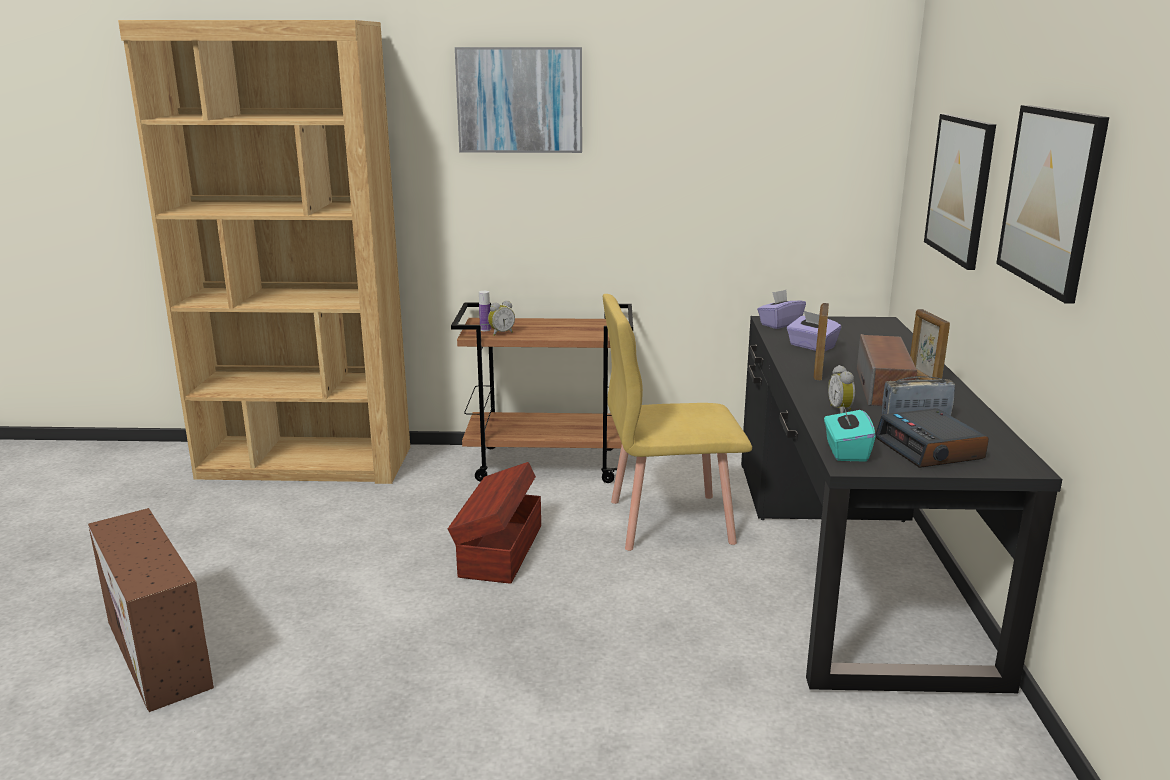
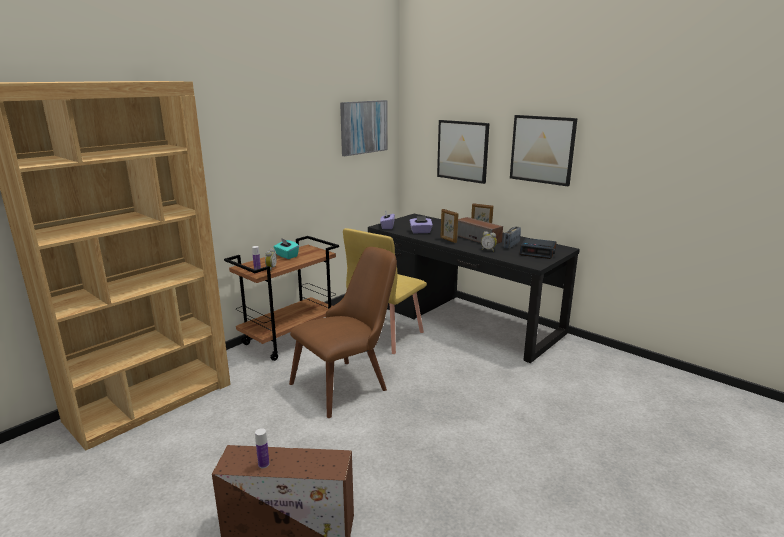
camera: 50 degrees left, 0 degrees up
brown storage box [448,462,541,584] -> brown chair [289,247,397,418]
picture [455,47,582,153] -> picture moved to [340,100,388,156]
turquoise tissue box [824,404,876,462] -> turquoise tissue box moved to [274,238,299,259]
none -> bottle [255,428,269,468]

